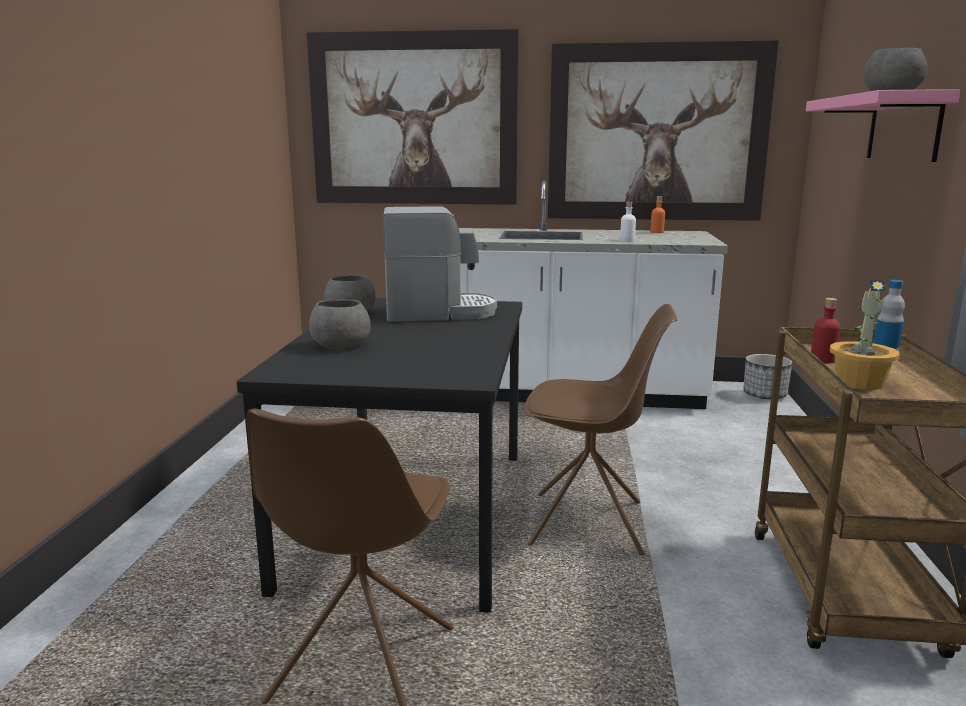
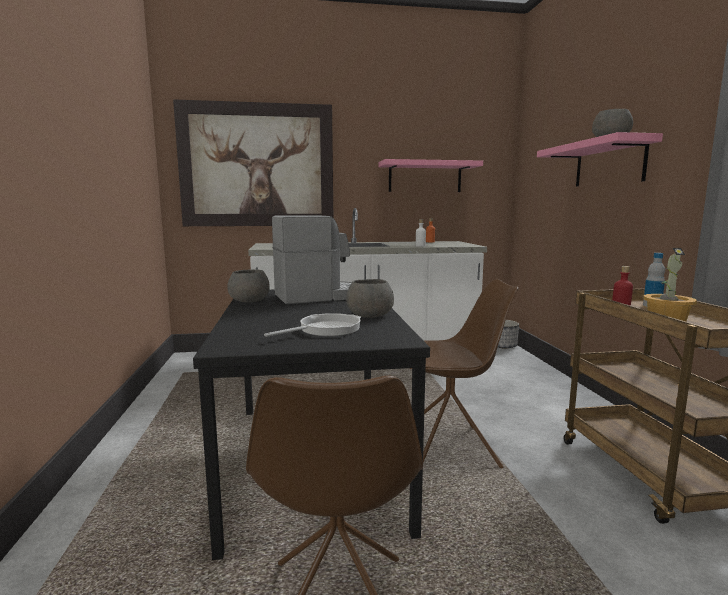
camera: 15 degrees left, 5 degrees down
grey bowl [309,299,371,349] -> grey bowl moved to [346,279,394,318]
picture [548,40,779,221] -> pink shelf [378,159,483,192]
none -> frying pan [264,313,361,337]

